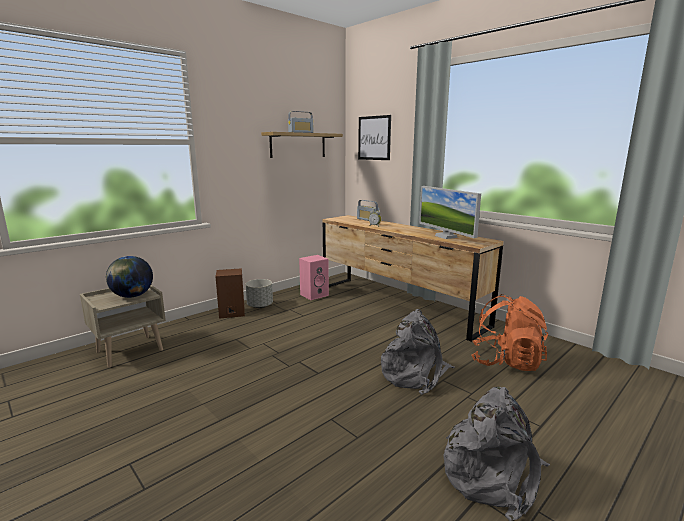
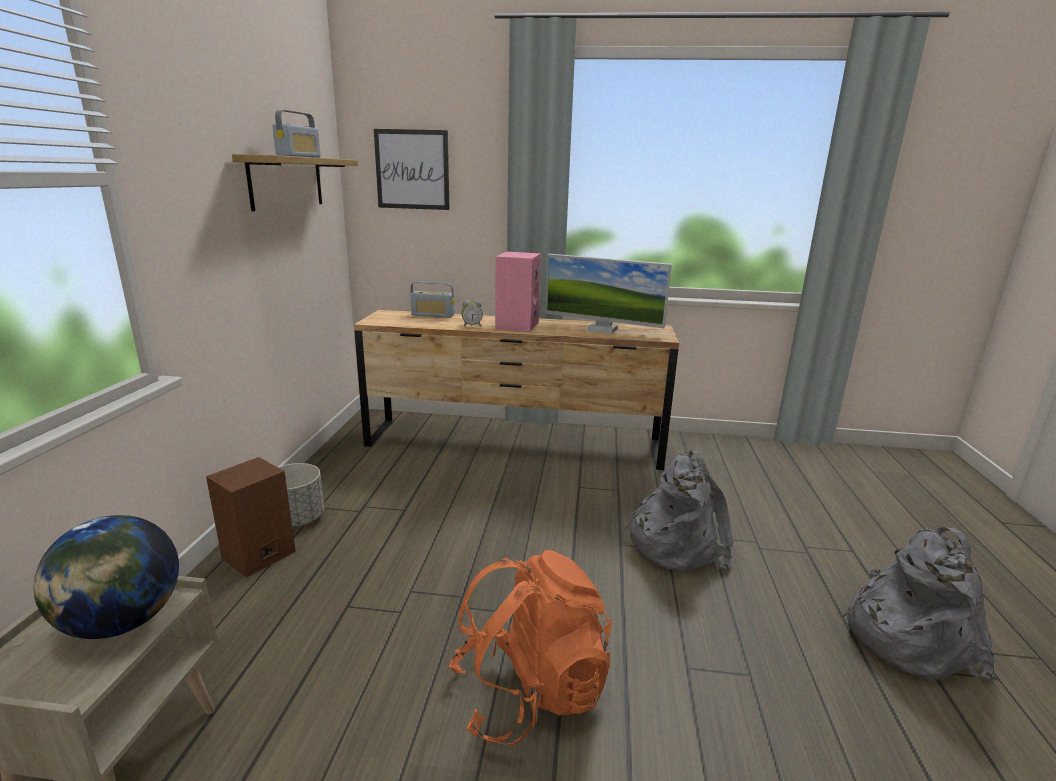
camera: 40 degrees left, 5 degrees up
pink speaker [299,255,329,300] -> pink speaker moved to [495,252,541,332]
orange backpack [471,294,549,371] -> orange backpack moved to [448,550,612,746]

